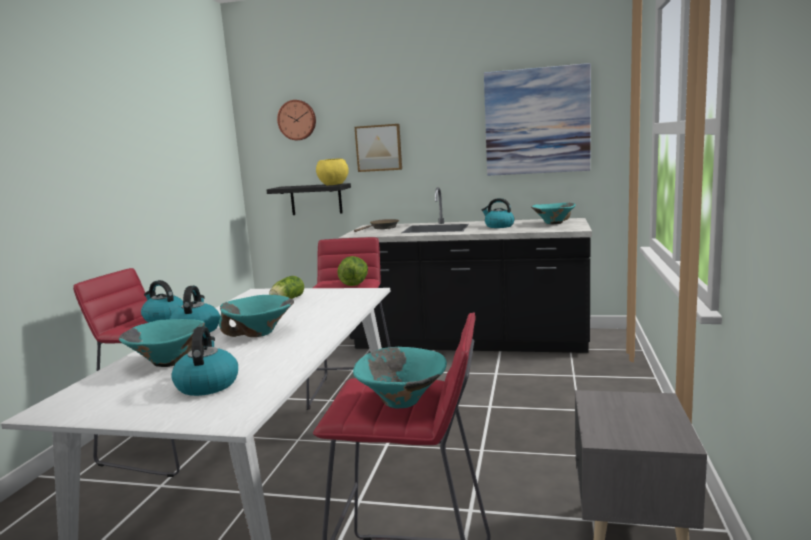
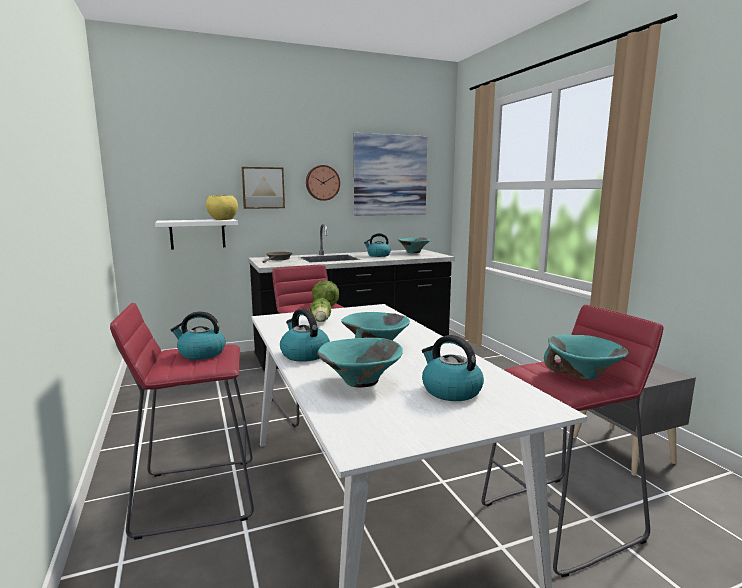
camera: 35 degrees left, 0 degrees up
black shelf [267,183,351,215] -> white shelf [155,219,238,250]
wall clock [277,100,316,140] -> wall clock moved to [306,165,340,201]

